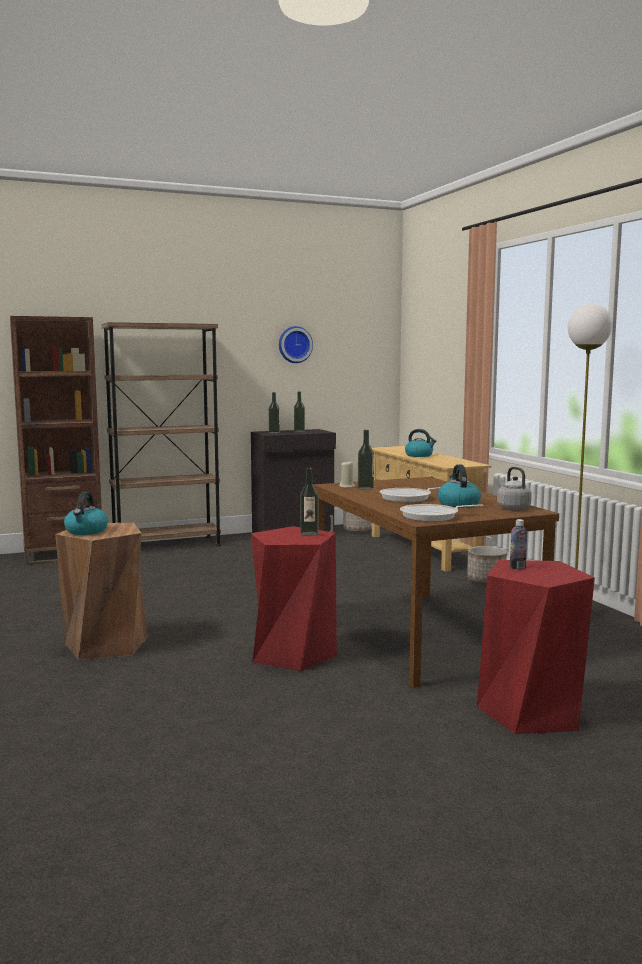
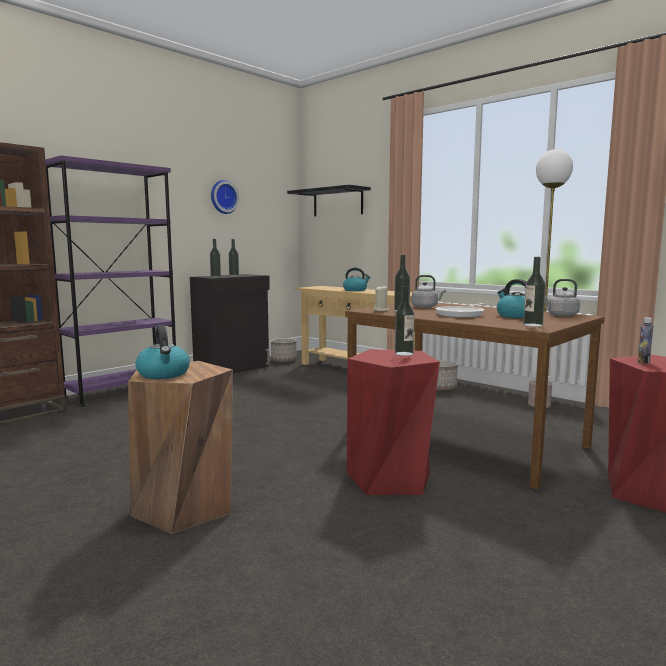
camera: 25 degrees left, 0 degrees up
brown bookcase [102,322,221,546] -> purple bookcase [45,155,176,407]
frying pan [400,504,484,522] -> bottle [523,257,546,327]
none -> black shelf [287,185,371,217]
none -> grey kettle [412,275,446,308]

